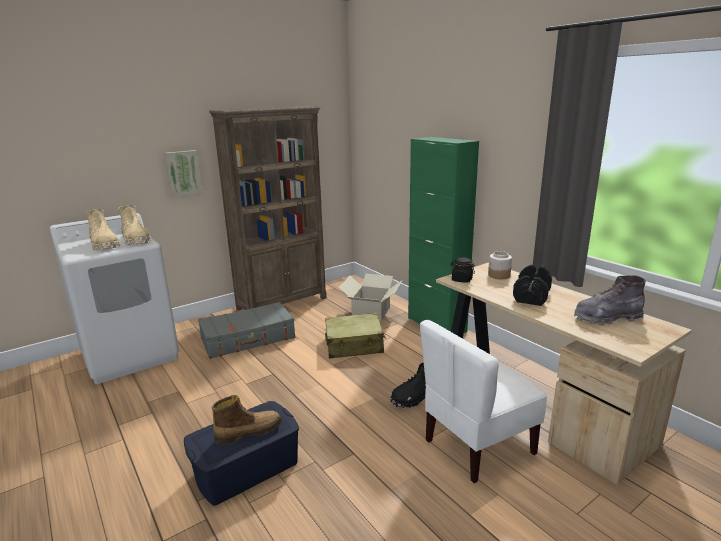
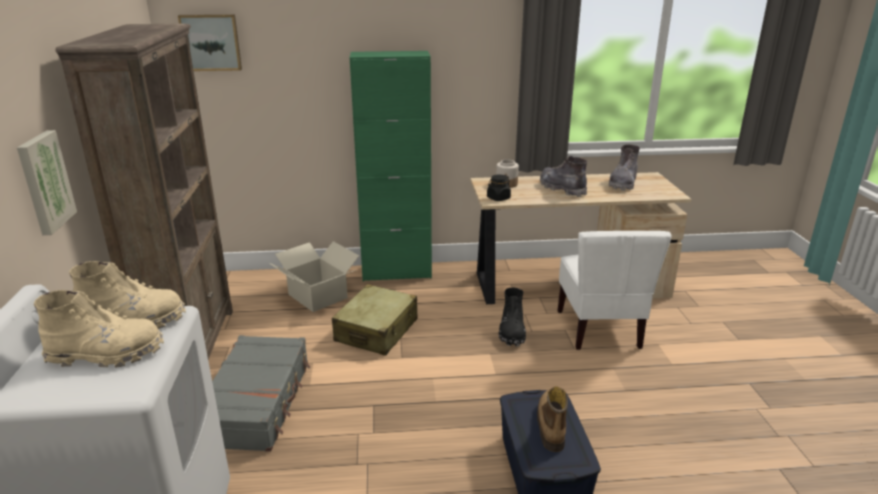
camera: 60 degrees left, 5 degrees up
black dumbbell [513,264,552,306] -> grey boot [540,156,587,197]
none -> picture [178,14,242,71]

